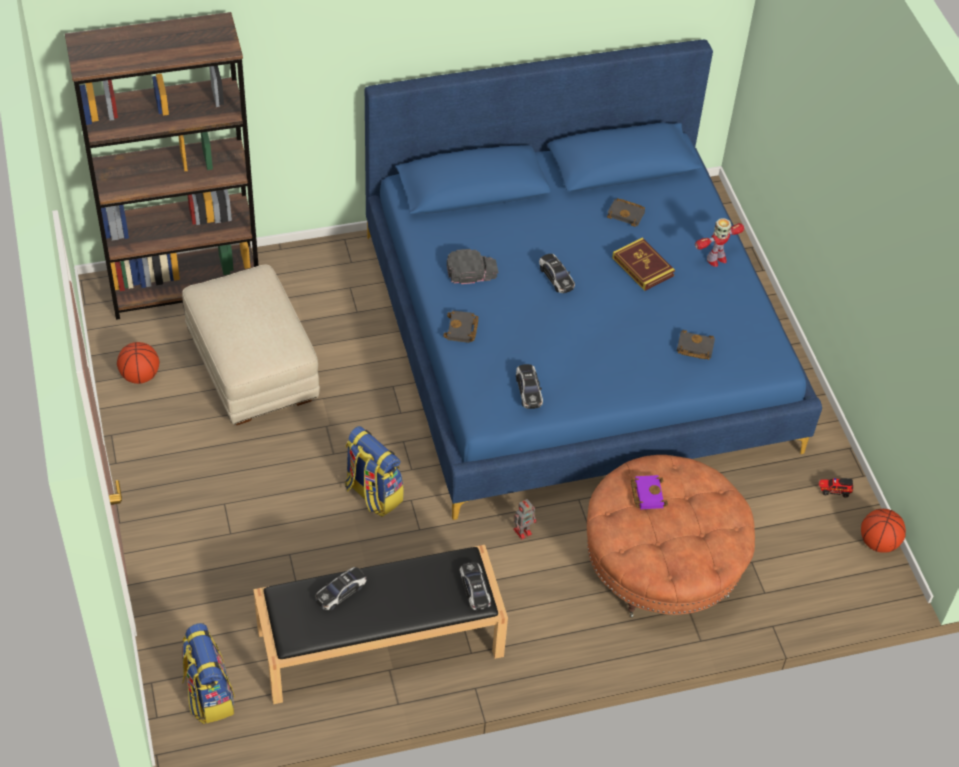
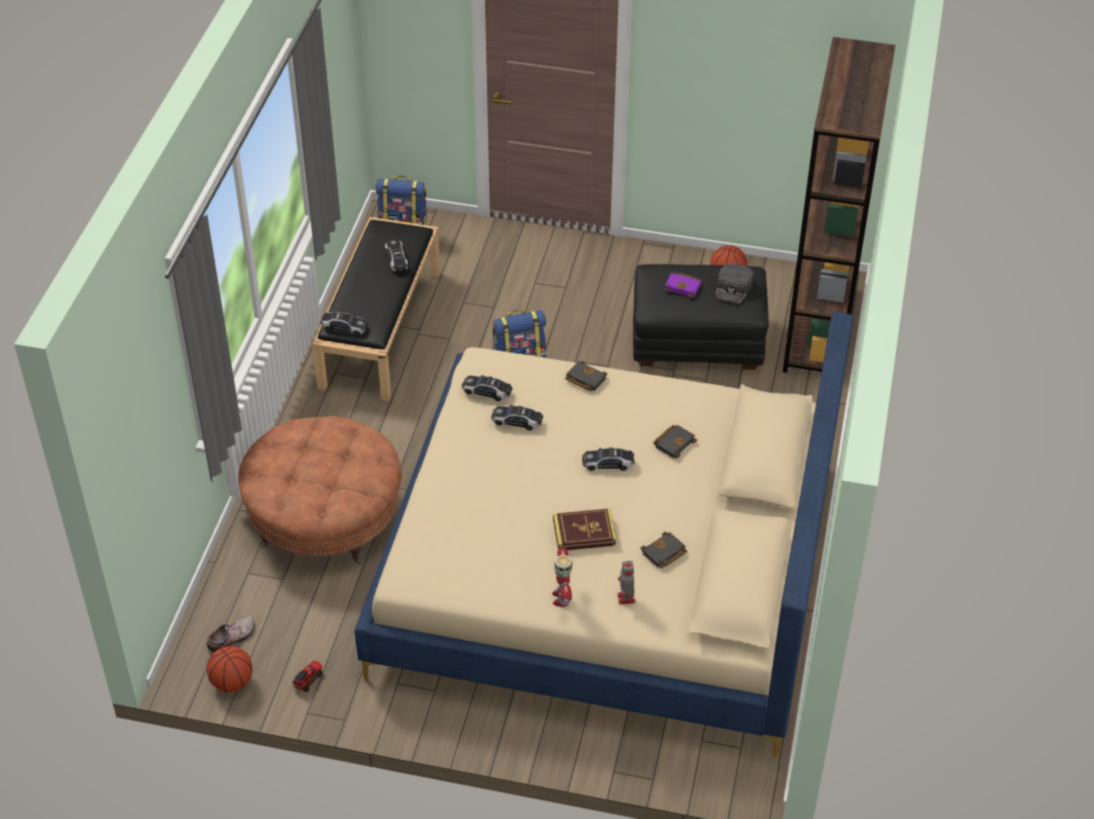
camera: 120 degrees right, 5 degrees down
beige ottoman [182,265,320,425] -> black ottoman [633,264,769,370]
blue bed [365,40,822,520] -> beige bed [355,311,853,757]
black cap [447,249,498,284] -> black cap moved to [715,263,754,304]
toy robot [513,499,536,540] -> toy robot moved to [617,560,635,605]
purple book [631,475,668,509] -> purple book moved to [665,272,701,298]
black book [677,330,715,360] -> black book moved to [653,425,697,459]
none -> shoe [207,615,255,652]
none -> toy car [491,405,543,431]

